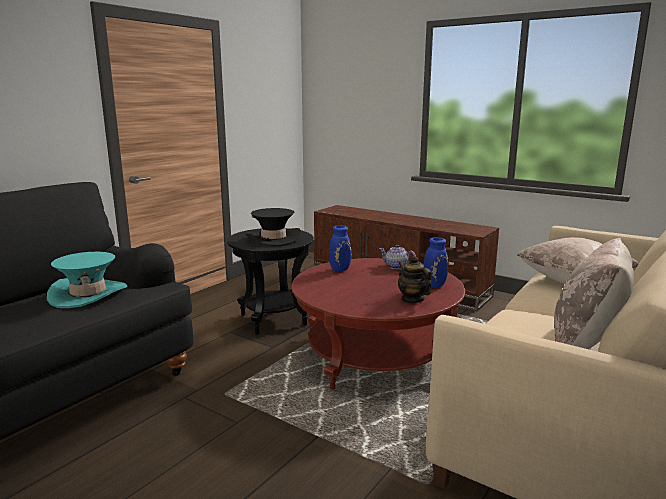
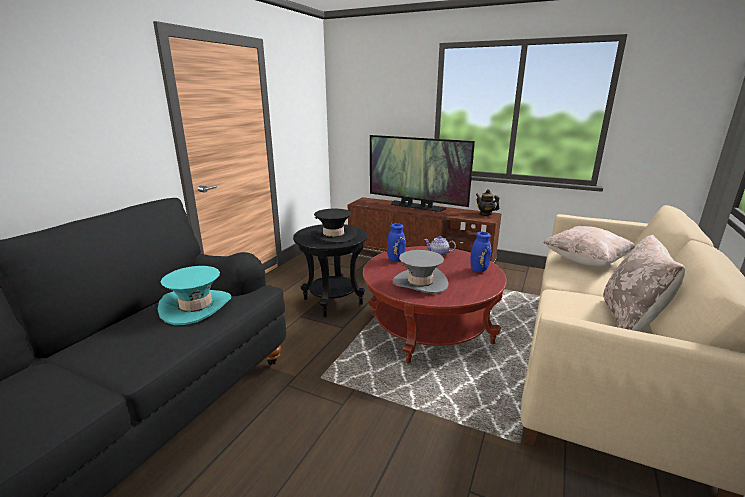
camera: 10 degrees left, 5 degrees up
teapot [398,256,432,303] -> teapot moved to [476,189,499,216]
none -> television [370,135,475,212]
none -> grey hat [393,250,449,294]

